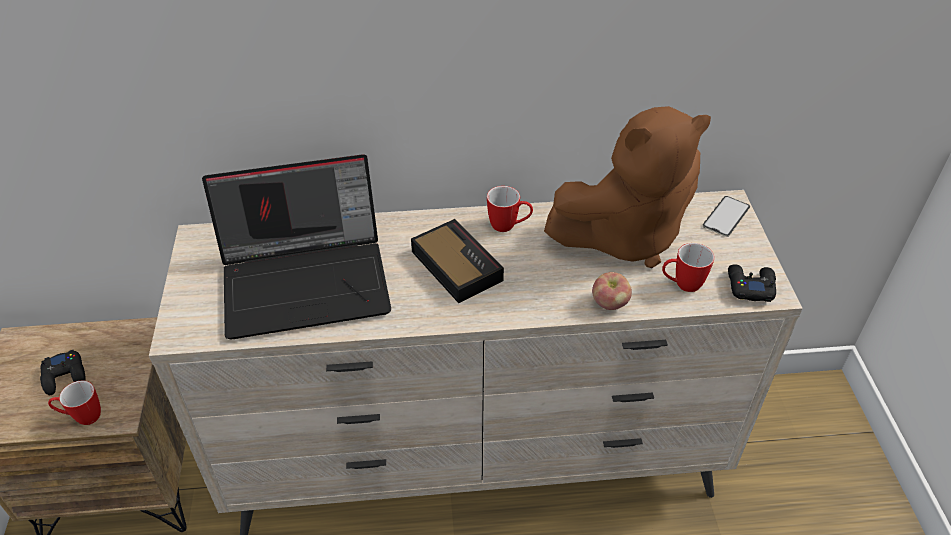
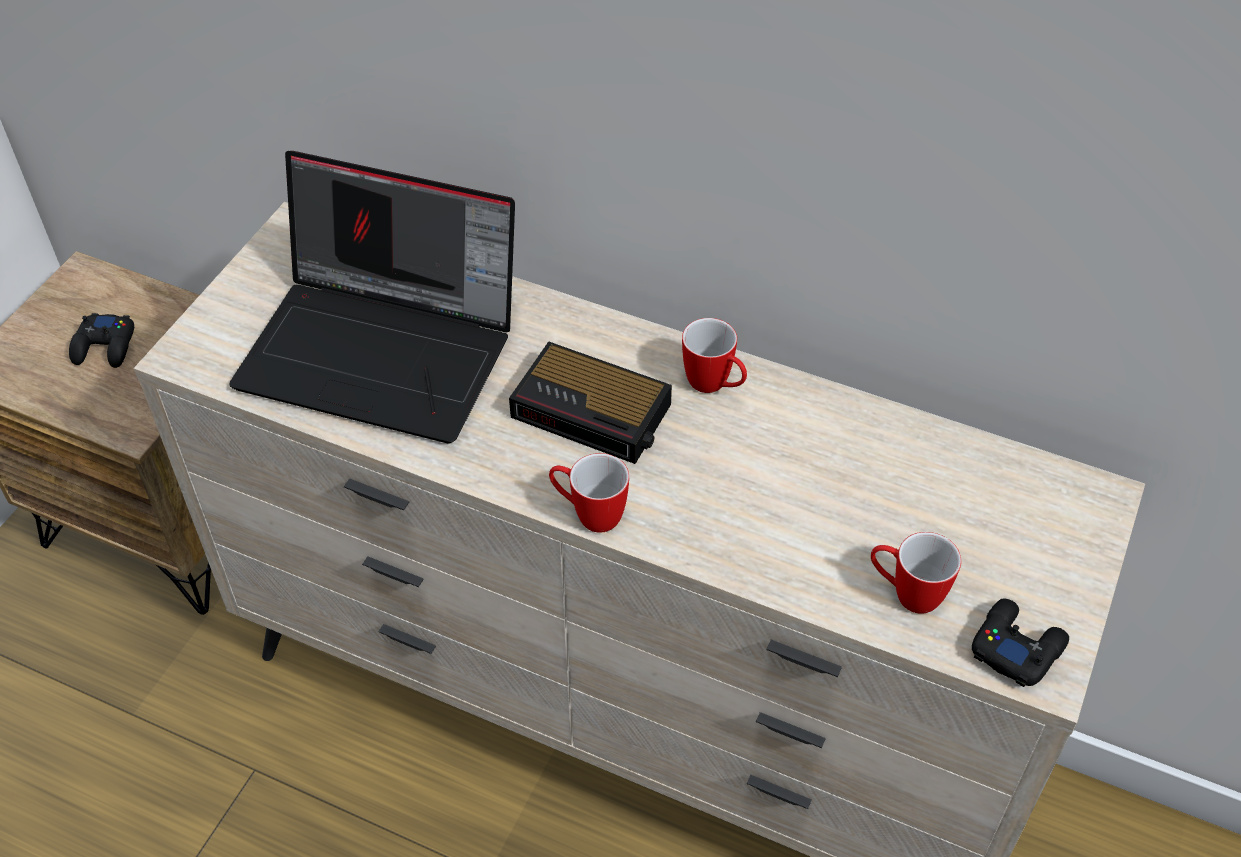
camera: 30 degrees right, 5 degrees up
mug [48,381,101,425] -> mug moved to [549,453,629,533]
alarm clock [411,219,504,303] -> alarm clock turned 120 degrees clockwise [509,341,672,464]
brown plush toy [544,106,711,268] -> none
apple [592,272,632,310] -> none
phone [702,196,750,237] -> none

